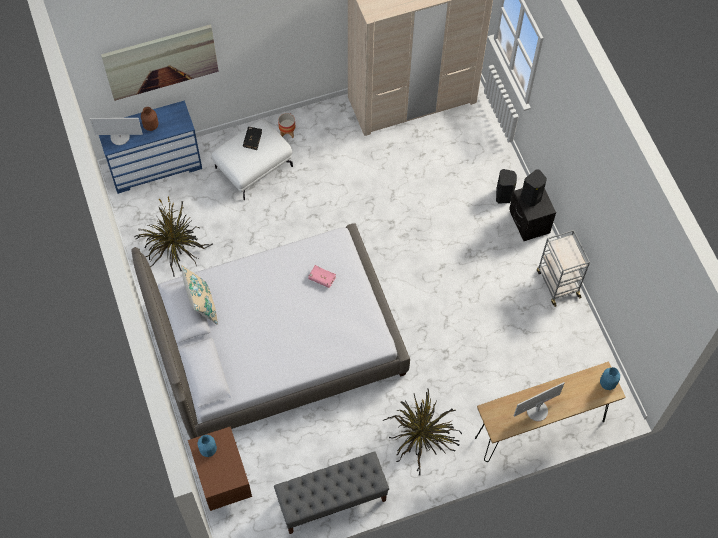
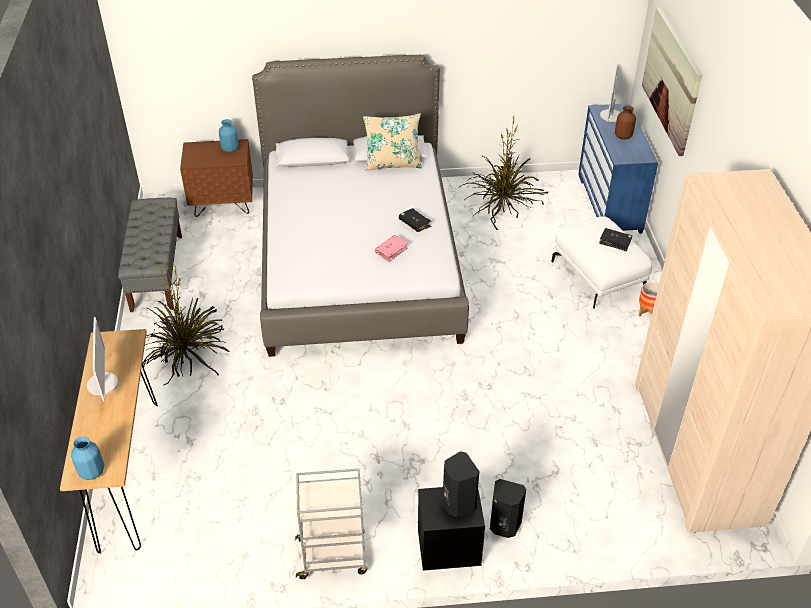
camera: 105 degrees right, 20 degrees down
none -> black book [399,208,431,232]

